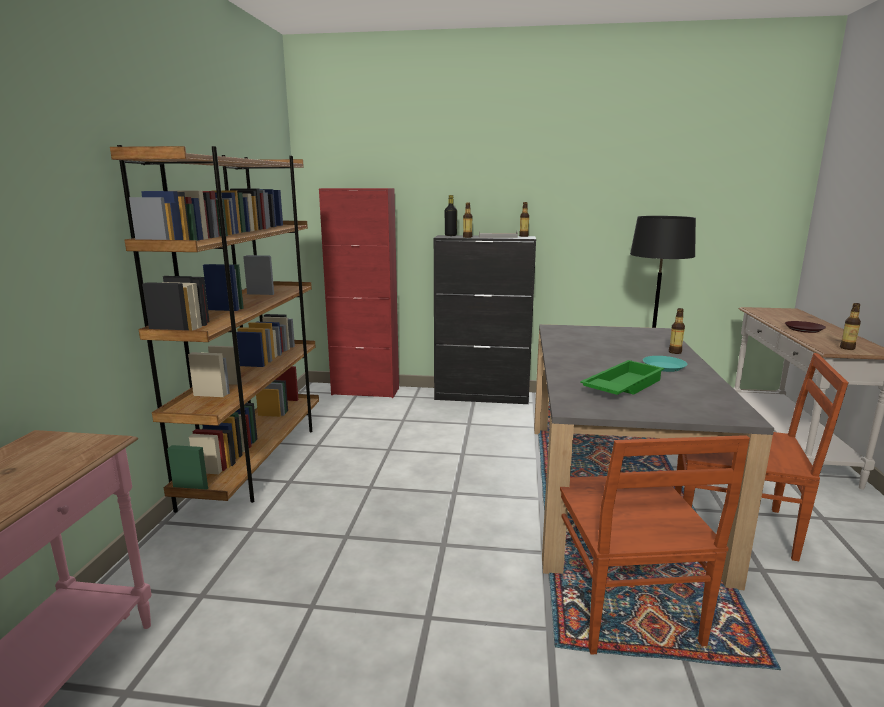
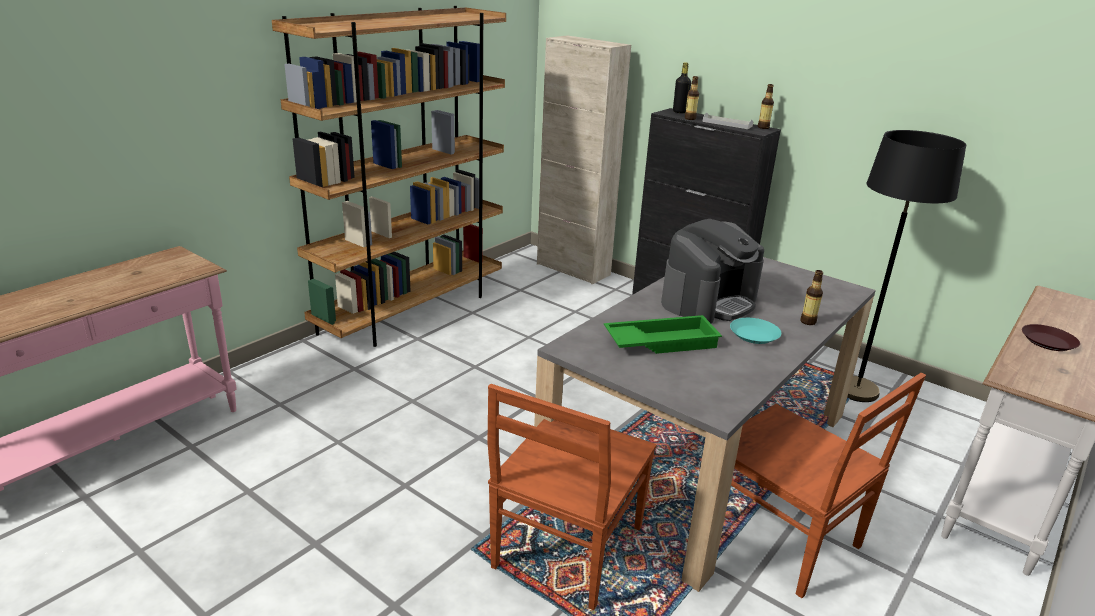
camera: 30 degrees right, 10 degrees up
red cabinet [319,188,399,398] -> beige cabinet [537,35,631,285]
bottle [840,303,861,350] -> none
none -> coffee machine [661,219,764,324]

